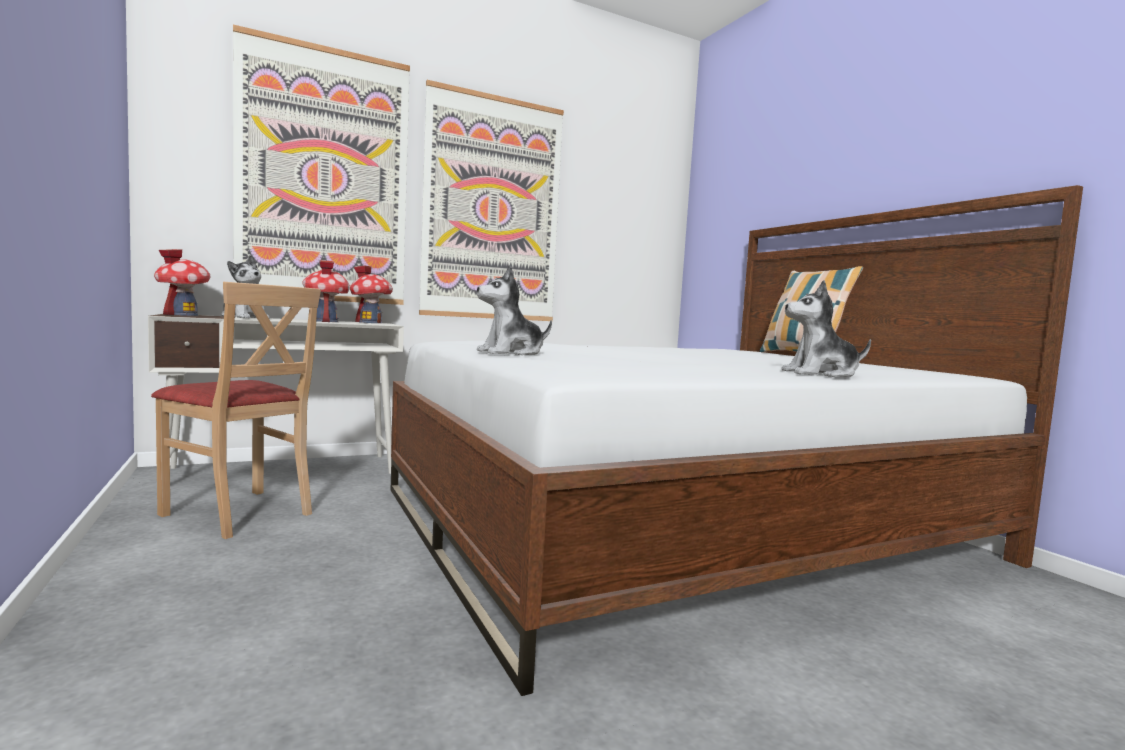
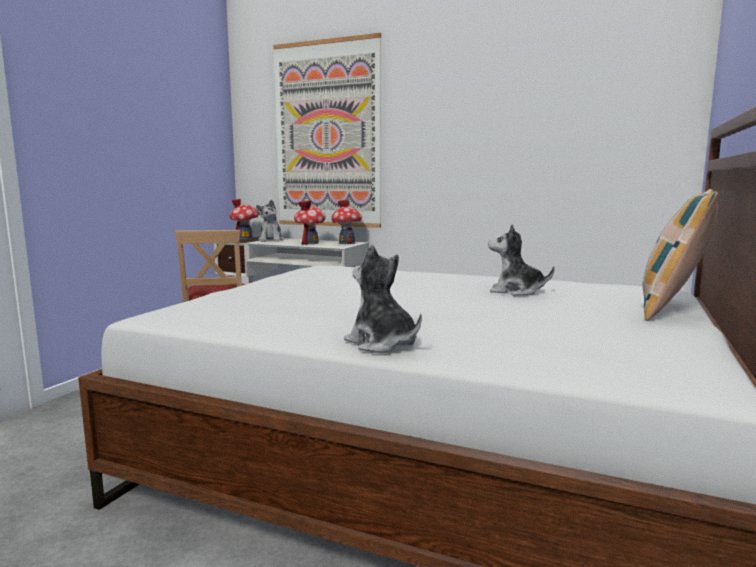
camera: 50 degrees right, 5 degrees up
picture [419,80,564,321] -> none
plush toy [477,265,552,355] -> plush toy moved to [488,224,555,296]

